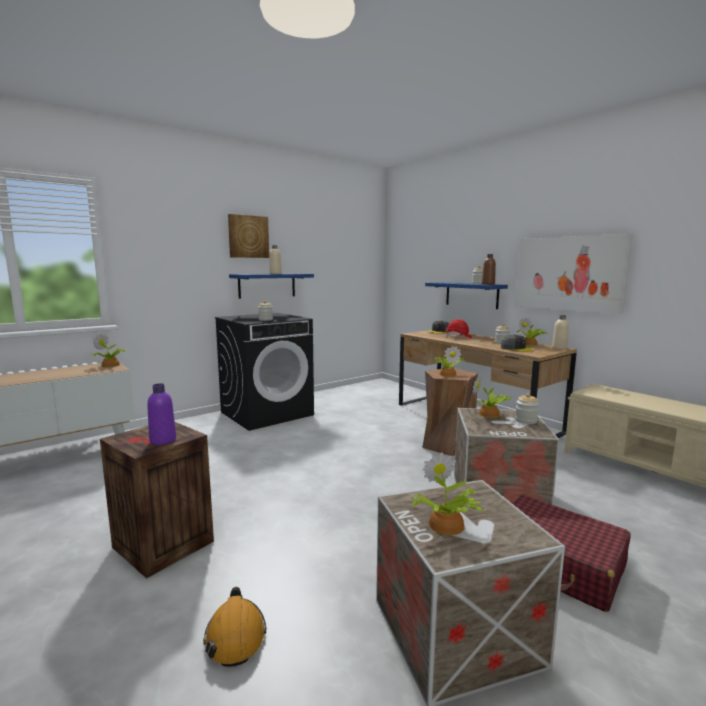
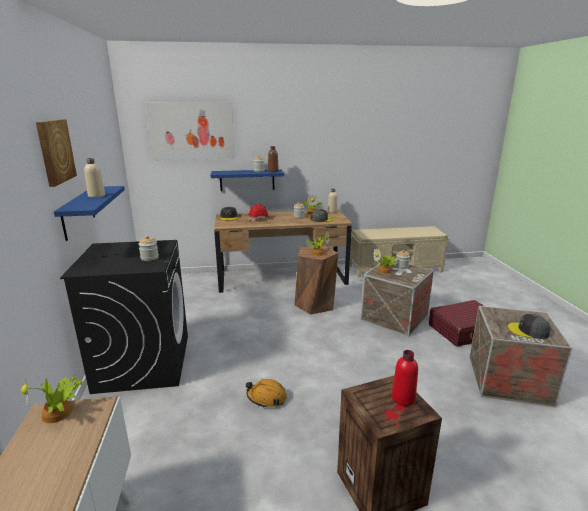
camera: 60 degrees left, 10 degrees up
purple bottle [147,383,176,445] -> red bottle [392,350,418,406]
orange hard hat [203,587,267,667] -> orange hard hat moved to [246,379,287,408]
potted plant [411,452,484,535] -> grey cap [508,314,551,339]
picture [515,234,633,315] -> picture moved to [146,102,235,160]

